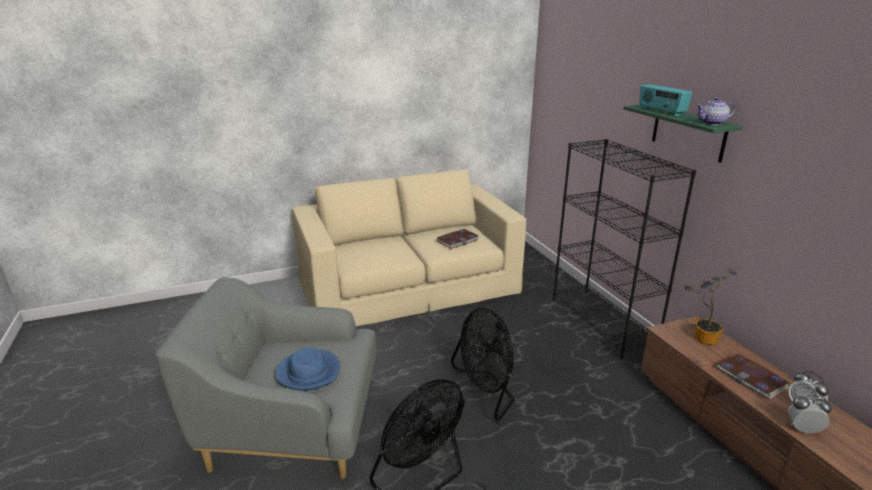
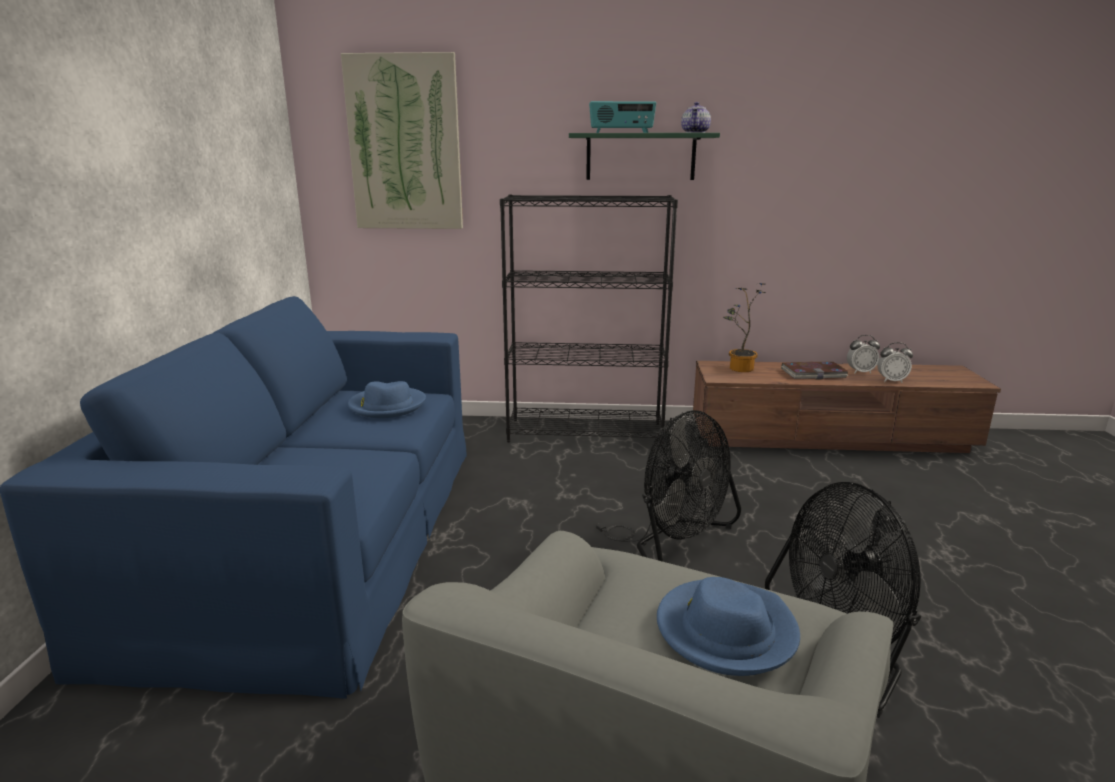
camera: 65 degrees left, 5 degrees down
beige sofa [292,170,526,326] -> blue sofa [0,296,467,699]
book [437,229,478,249] -> blue hat [348,381,426,418]
black fan [451,307,520,424] -> black fan turned 45 degrees counterclockwise [596,410,741,562]
alarm clock [788,395,832,434] -> alarm clock turned 120 degrees counterclockwise [878,342,913,383]
none -> picture [341,52,463,229]

